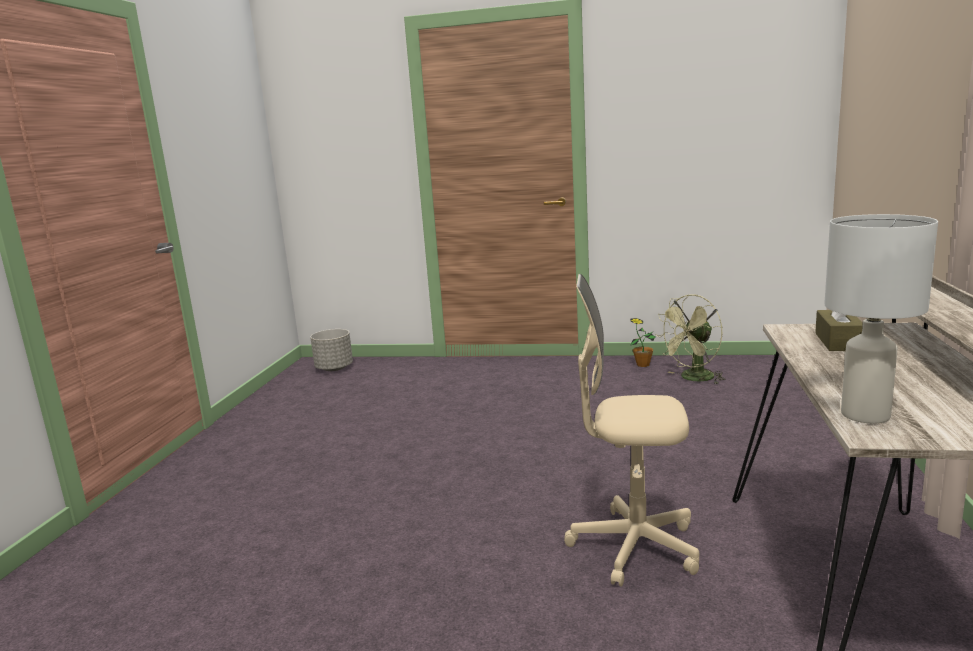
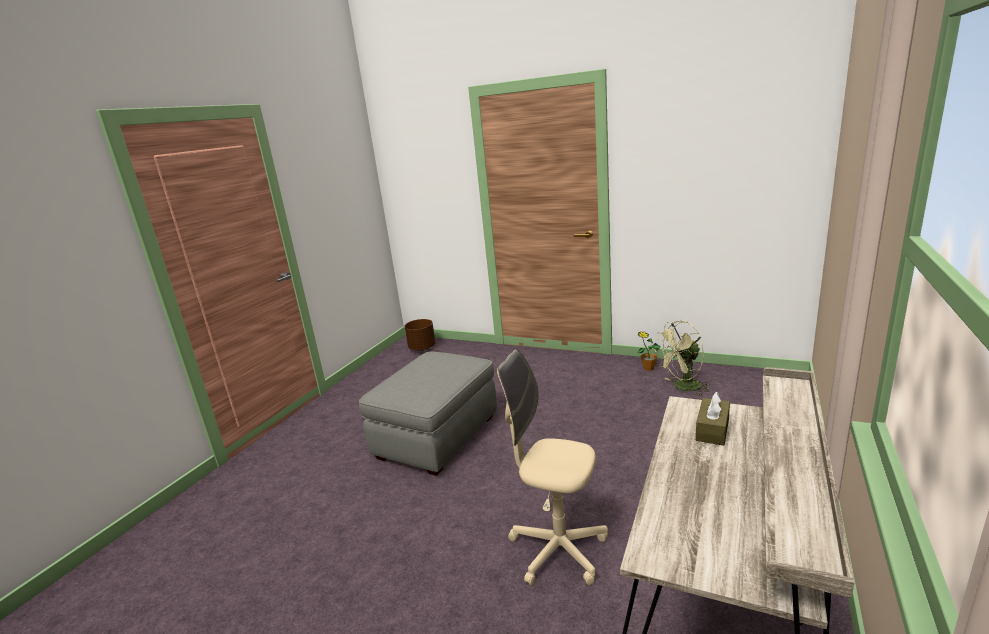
camera: 15 degrees right, 5 degrees up
grey planter [310,329,353,371] -> brown planter [405,319,436,351]
white table lamp [824,214,938,424] -> none
none -> grey ottoman [359,352,497,476]

